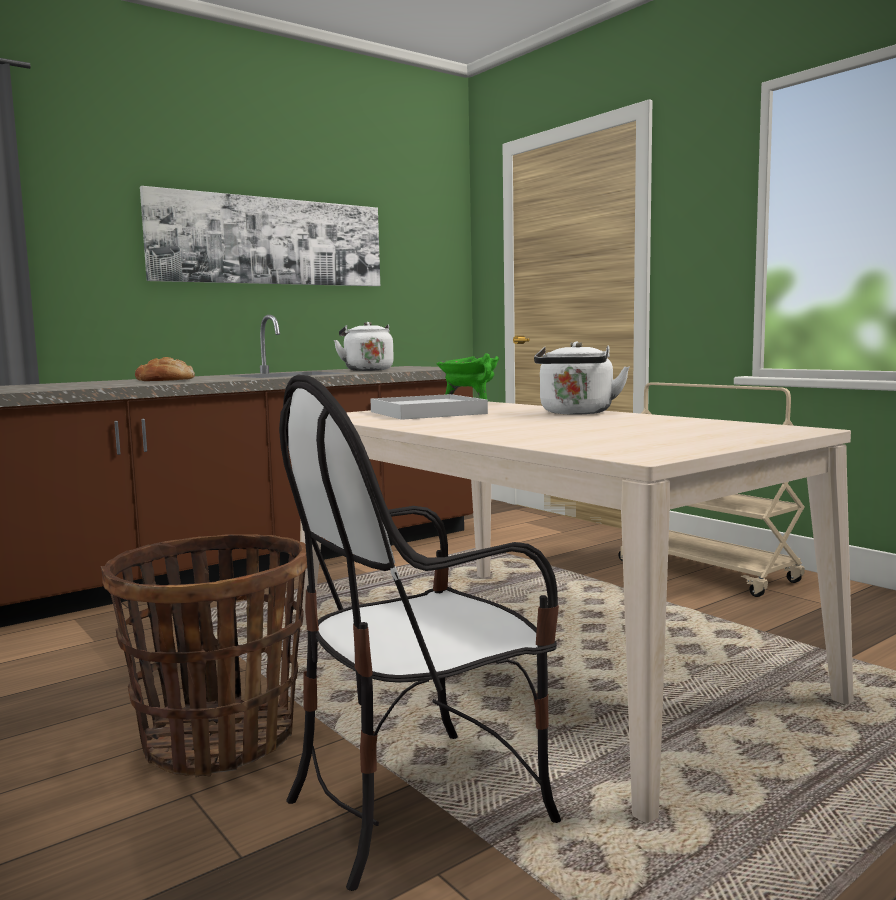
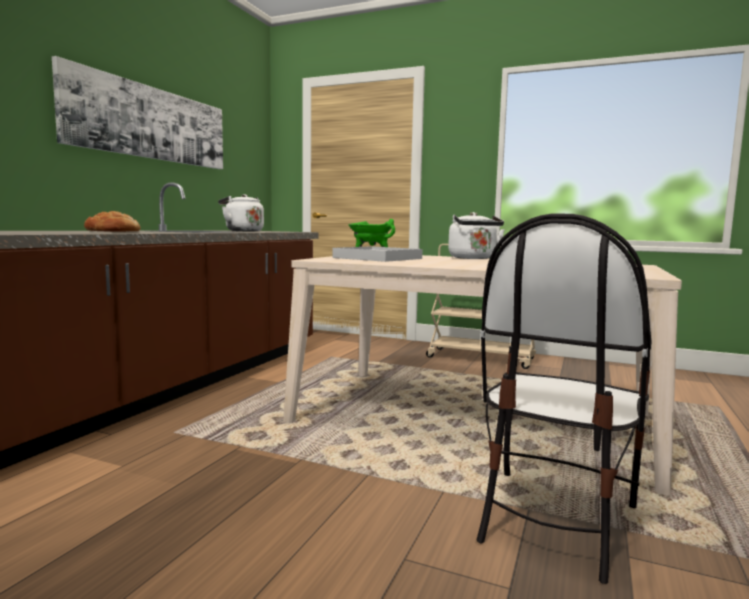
camera: 30 degrees left, 0 degrees up
basket [101,534,307,777] -> none

